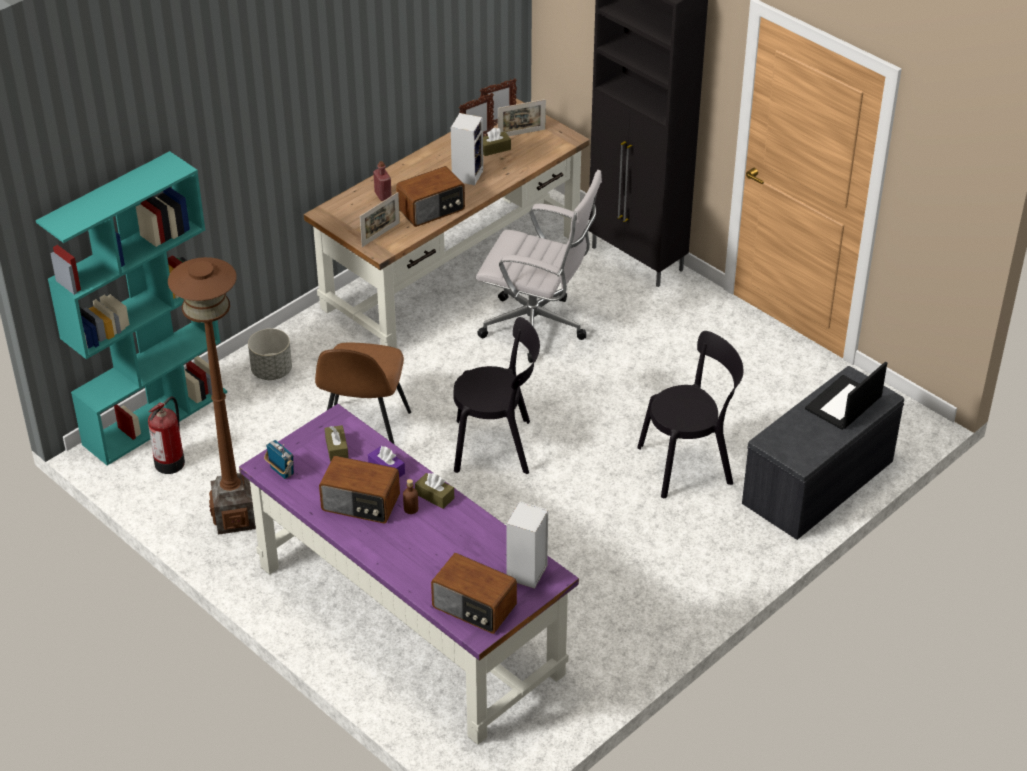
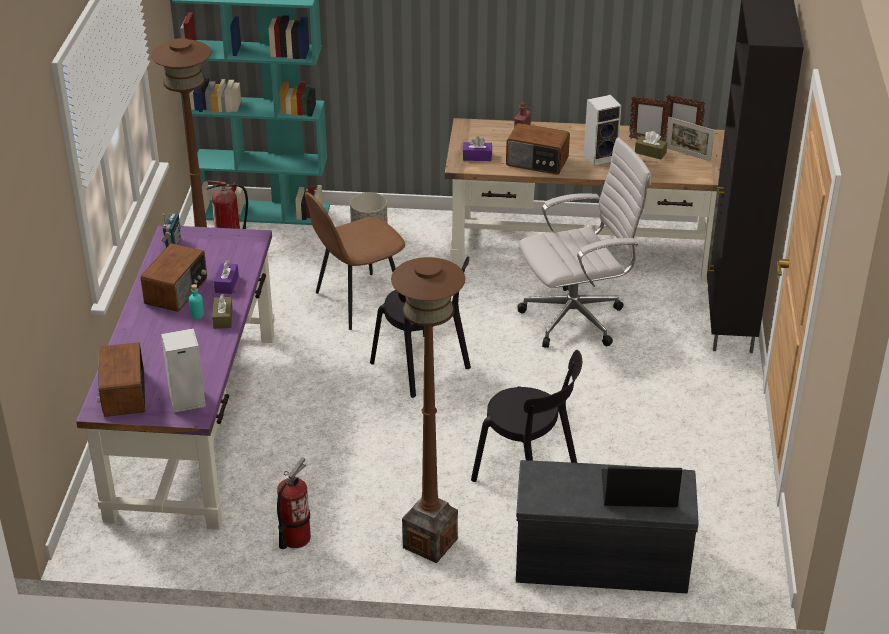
camera: 50 degrees right, 5 degrees down
radio [319,456,400,524] -> radio turned 135 degrees counterclockwise [141,243,207,312]
brown tissue box [325,425,349,462] -> none
picture frame [360,192,400,247] -> purple tissue box [463,136,492,161]
brown bottle [403,479,418,514] -> turquoise bottle [189,284,204,319]
white office chair [476,170,602,363] -> white office chair turned 90 degrees counterclockwise [517,138,651,348]
none -> fire extinguisher [277,457,311,549]
none -> brown floor lamp [391,257,465,563]

